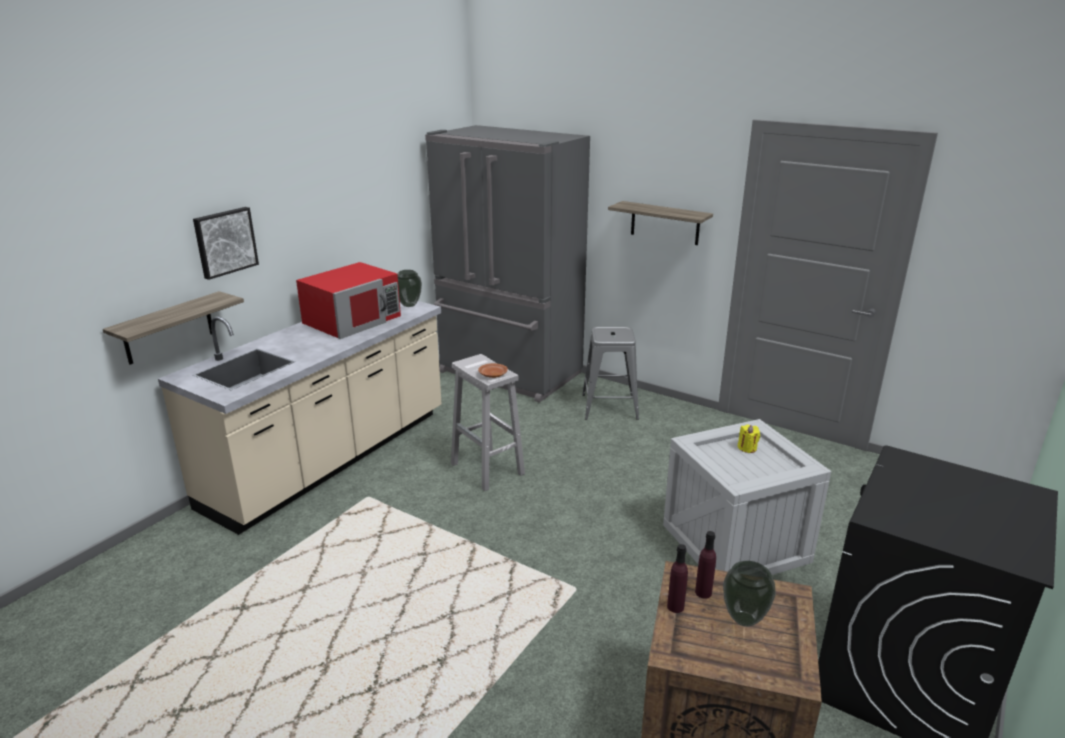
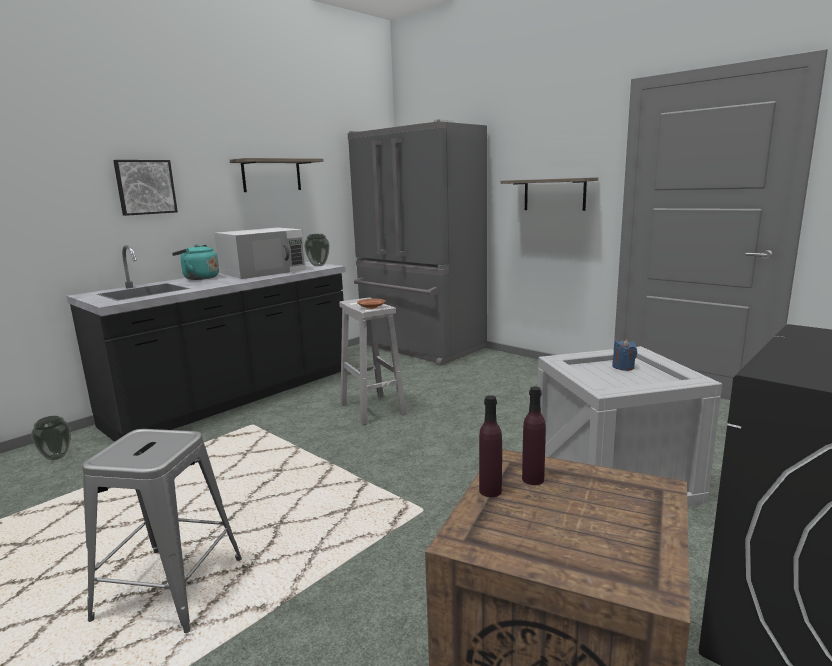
camera: 10 degrees right, 10 degrees down
shelf [103,291,244,365] -> shelf moved to [230,158,324,192]
beige counter [158,301,441,535] -> black counter [67,245,346,442]
red microwave [296,262,401,339] -> white microwave [214,227,306,279]
grey stool [582,327,639,420] -> grey stool moved to [82,429,242,633]
vase [723,561,776,627] -> vase moved to [31,416,71,460]
yellow candle [737,424,760,453] -> blue candle [612,339,637,371]
none -> turquoise kettle [172,244,219,280]

